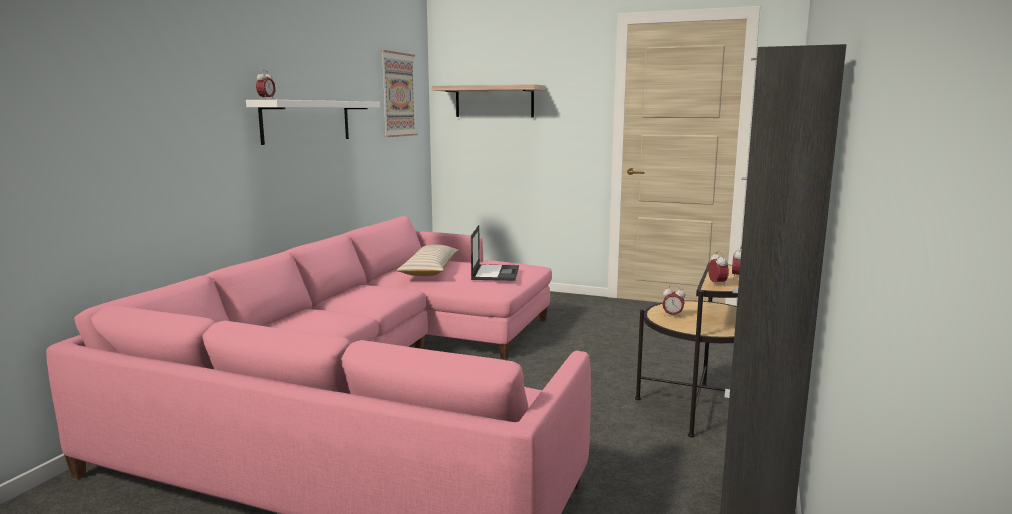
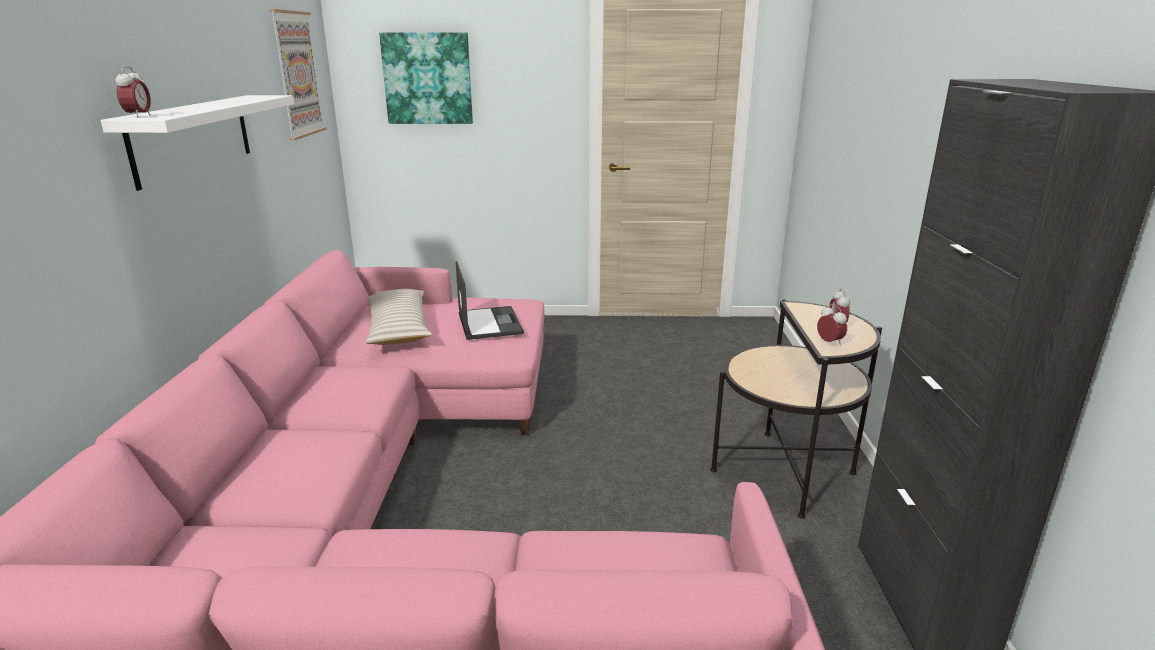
camera: 20 degrees left, 10 degrees up
shelf [432,84,545,117] -> picture [379,32,473,124]
alarm clock [663,286,685,318] -> none

